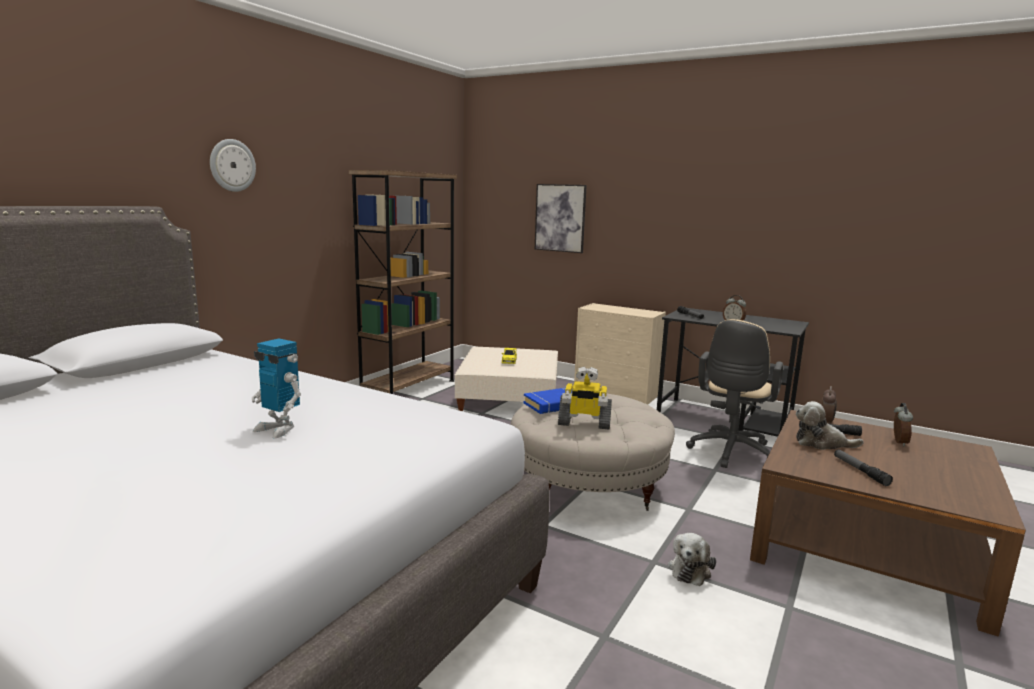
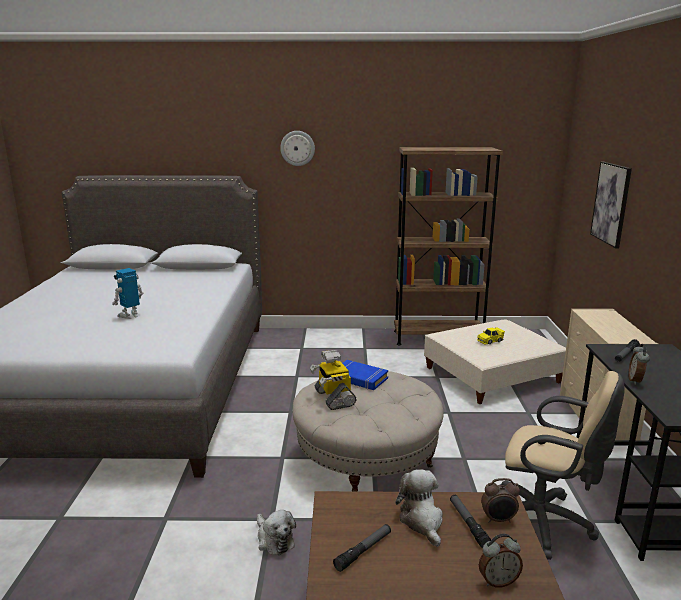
camera: 60 degrees right, 5 degrees up
toy robot [252,338,301,439] -> toy robot turned 45 degrees clockwise [112,268,143,319]
plush toy [668,533,716,586] -> plush toy turned 120 degrees counterclockwise [257,510,296,555]
beige office chair [686,319,783,468] -> beige office chair turned 150 degrees counterclockwise [500,371,625,560]

